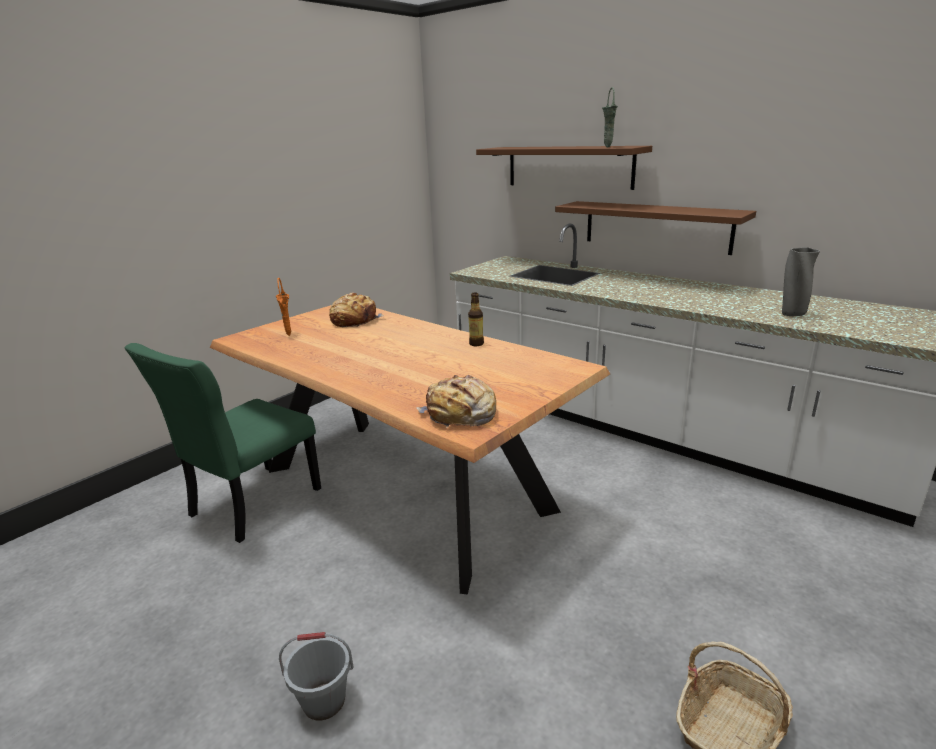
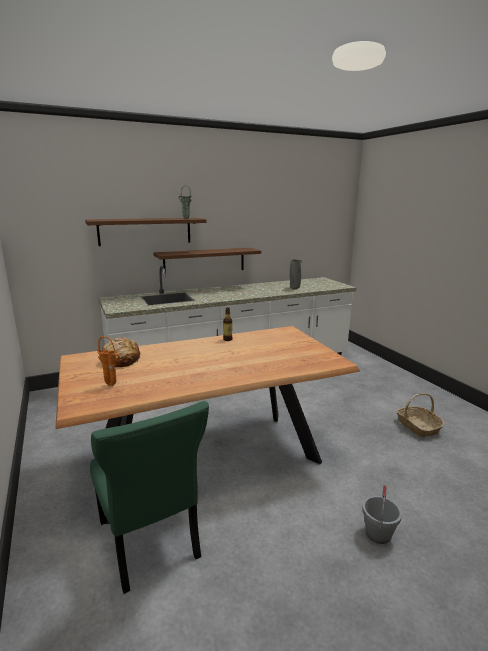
camera: 65 degrees left, 5 degrees down
bread [416,375,496,428] -> none

